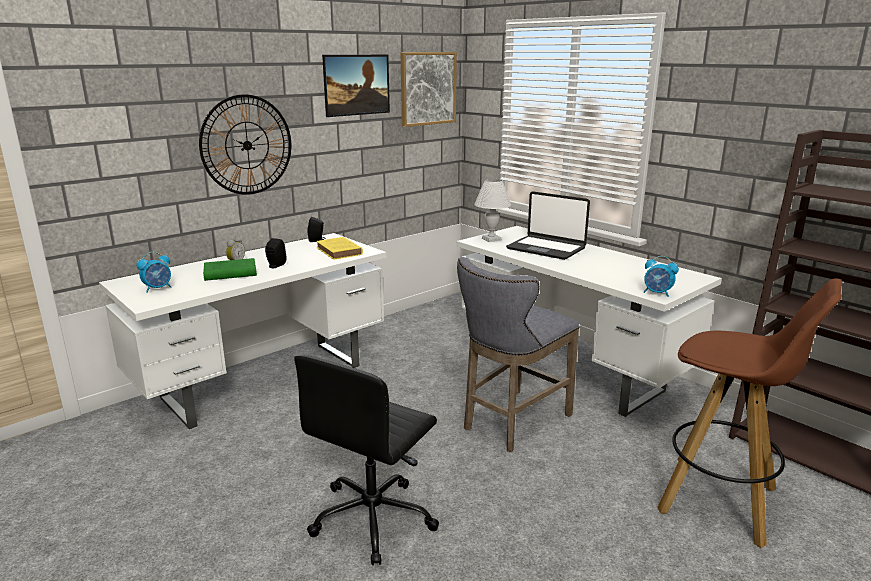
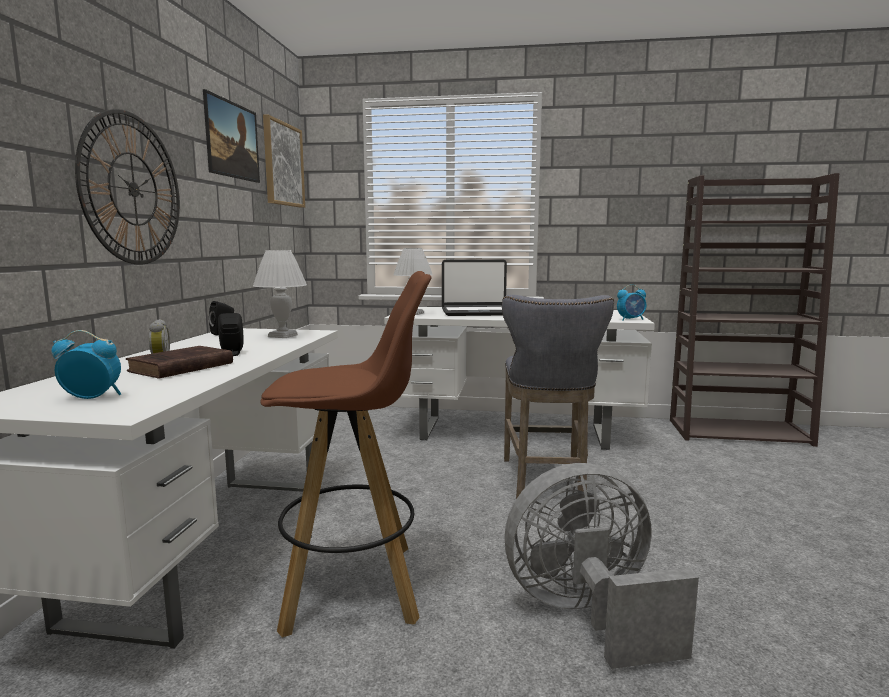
camera: 40 degrees left, 10 degrees down
alarm clock [137,252,171,292] -> alarm clock turned 105 degrees counterclockwise [51,330,121,399]
green book [203,258,257,281] -> brown book [126,346,233,379]
black office chair [294,356,439,565] -> grey fan [505,463,699,669]
yellow book [316,237,363,260] -> white table lamp [253,250,307,338]
brown stool [657,278,842,548] -> brown stool moved to [261,271,432,638]

